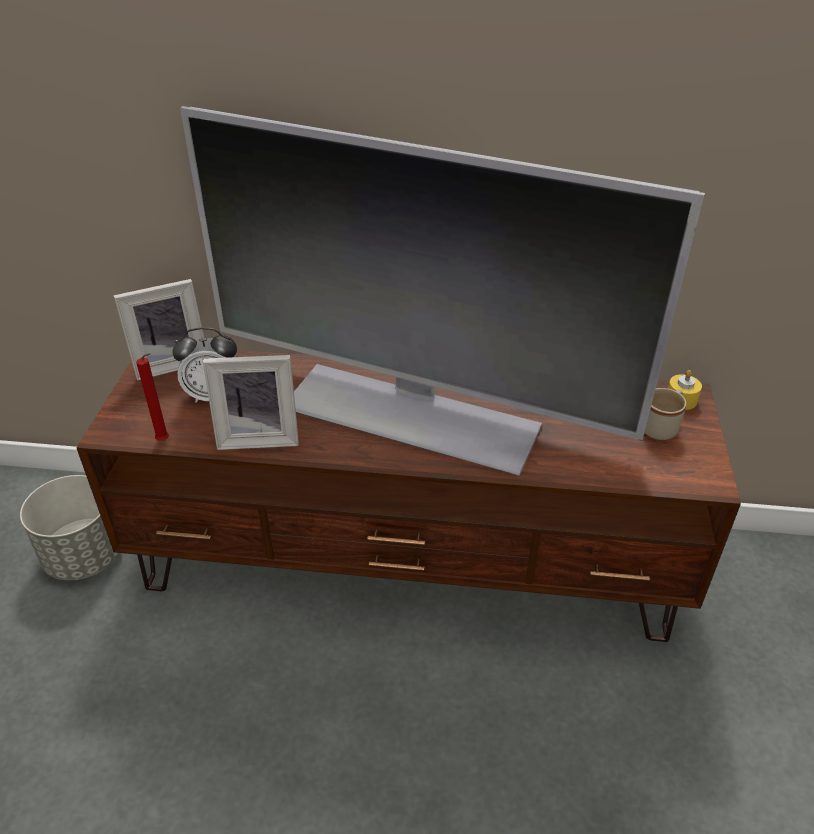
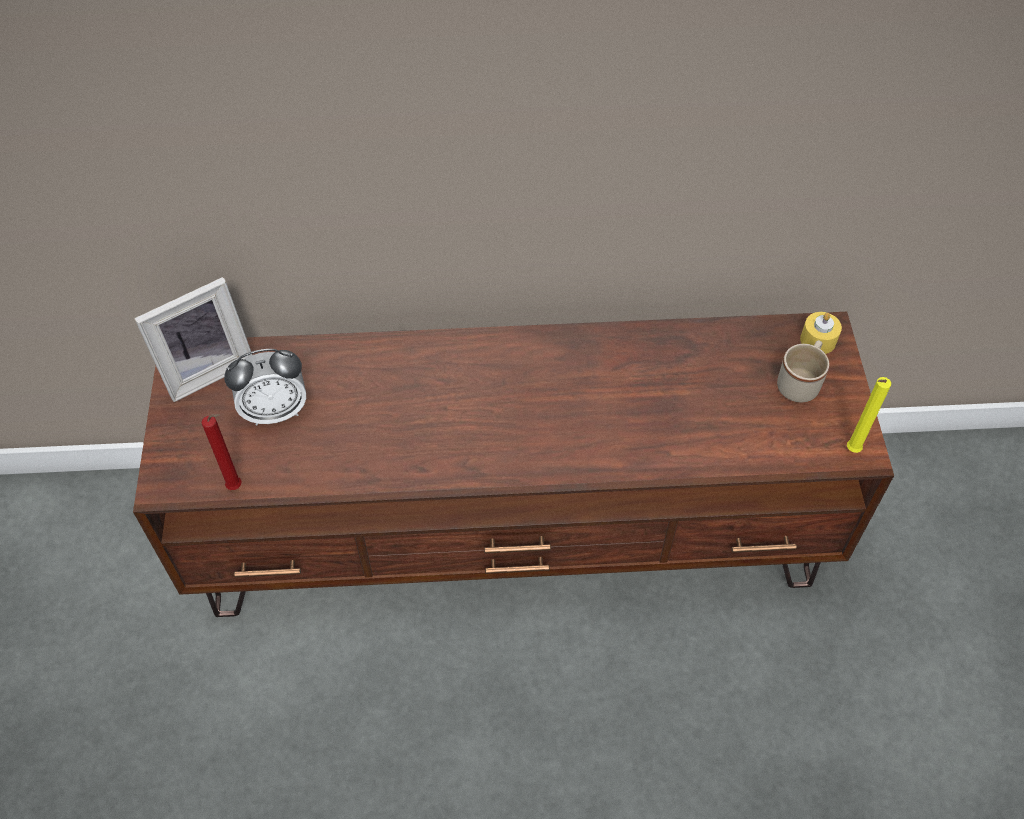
camera: 10 degrees left, 15 degrees up
grey planter [20,475,120,581] -> none
television [180,106,705,476] -> none
picture frame [203,355,299,450] -> none
none -> yellow candle [847,377,891,453]

